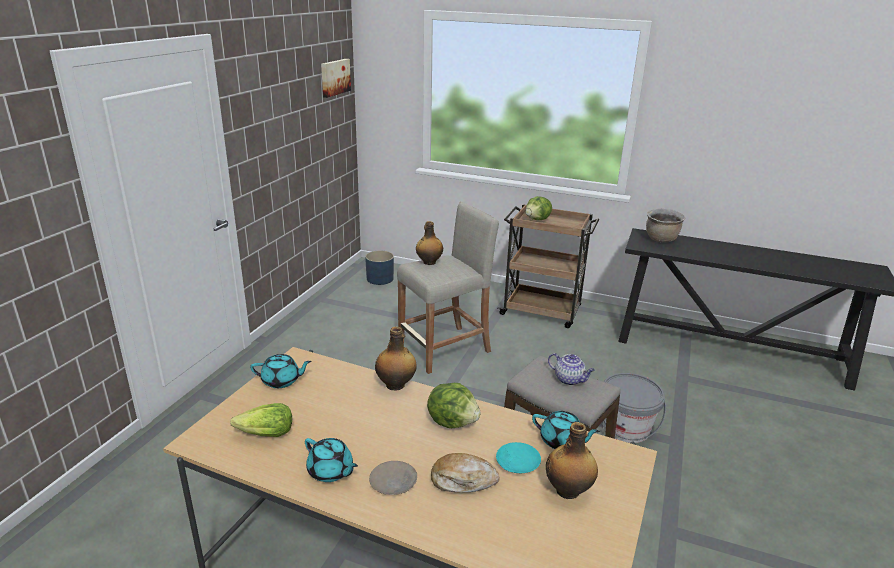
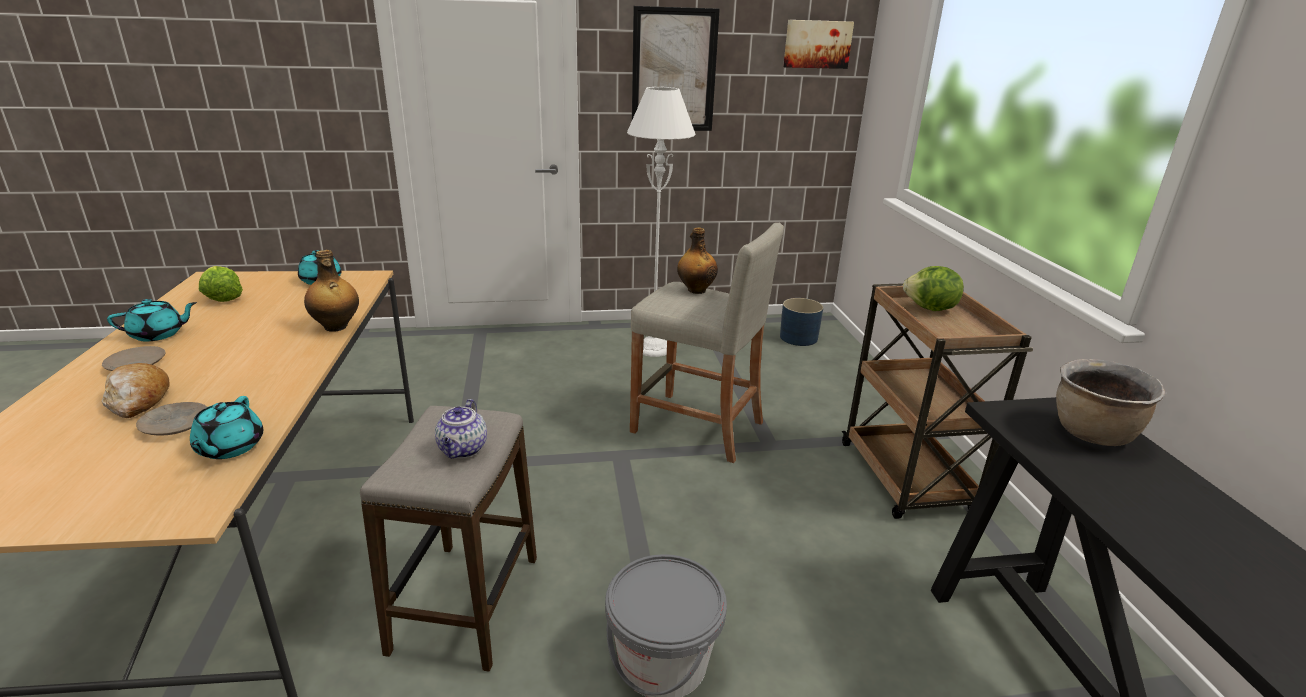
camera: 60 degrees right, 0 degrees up
turquoise teapot [305,438,358,482] -> turquoise teapot turned 120 degrees counterclockwise [107,299,197,342]
lettuce [427,383,481,428] -> none
turquoise plate [496,442,541,473] -> beige plate [136,402,207,436]
bottle [546,422,598,499] -> none
none -> white floor lamp [627,87,695,357]
none -> picture [632,6,720,131]

